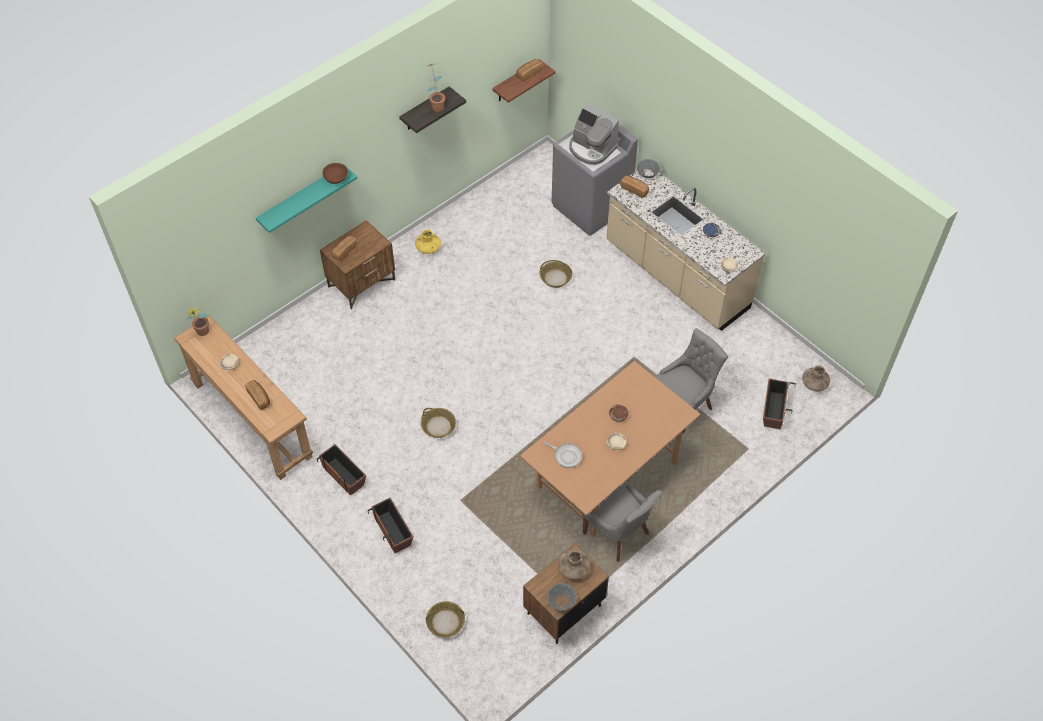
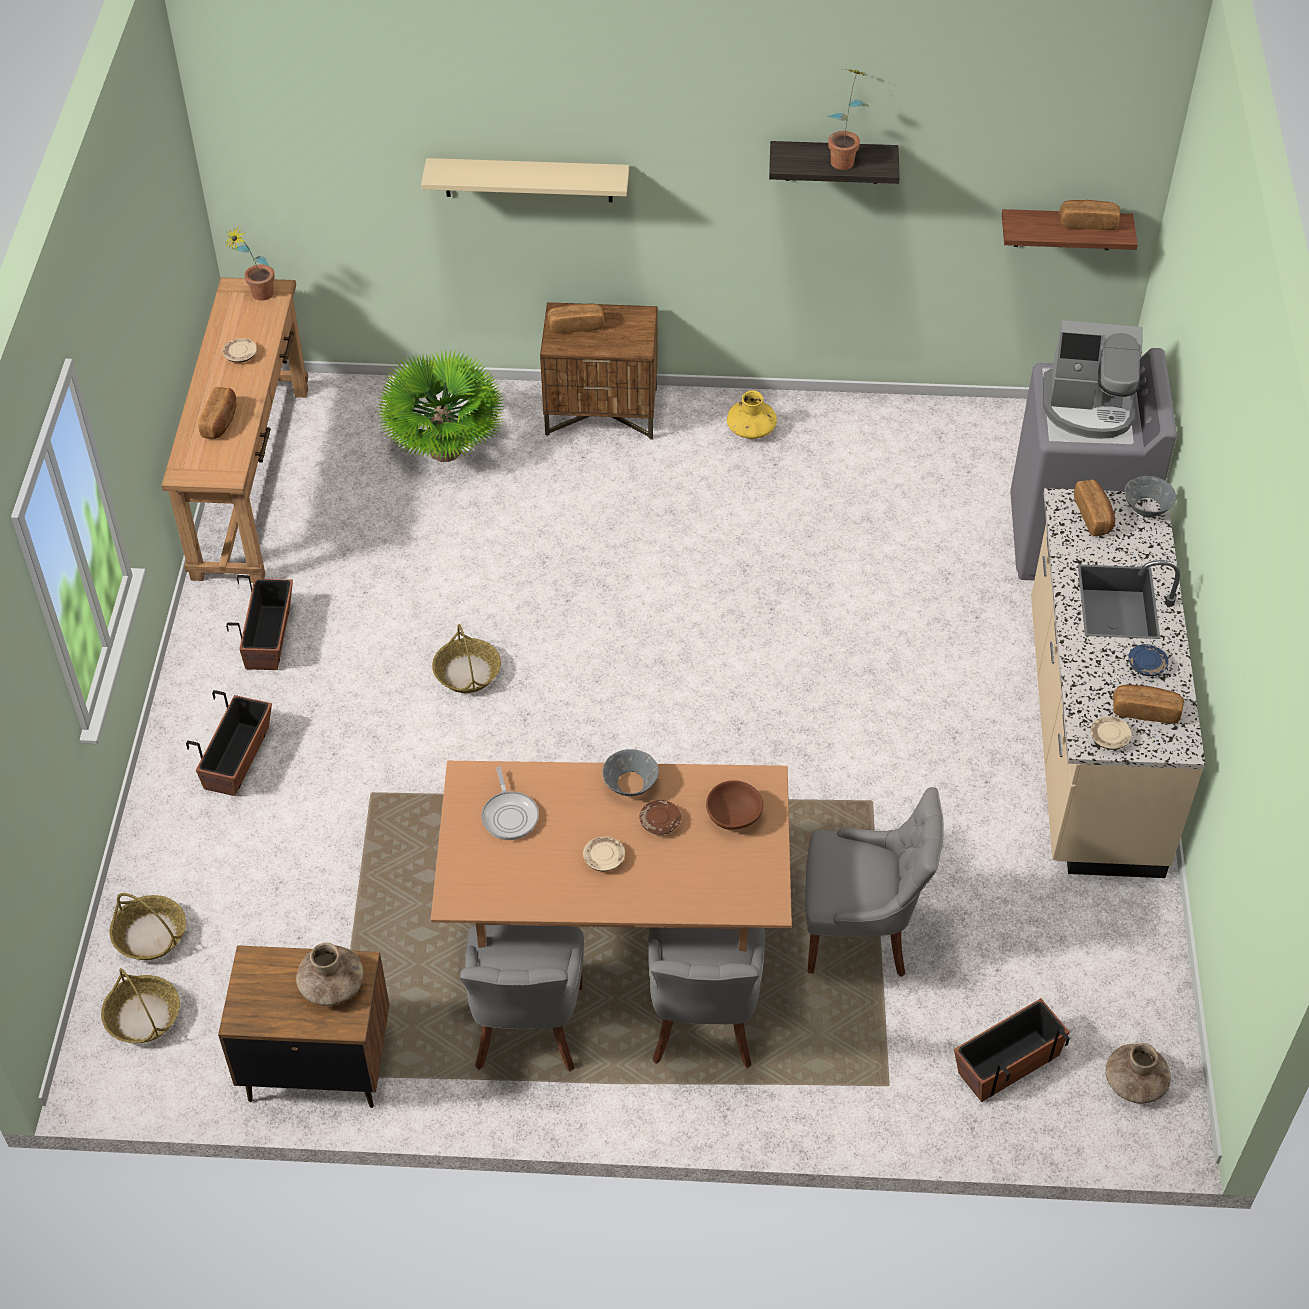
camera: 45 degrees right, 5 degrees down
turquoise shelf [256,164,357,233] -> beige shelf [421,158,629,202]
brown bowl [322,163,348,184] -> brown bowl moved to [706,780,763,830]
basket [540,260,572,288] -> basket moved to [101,968,180,1043]
grey bowl [548,583,577,611] -> grey bowl moved to [603,749,659,796]
coffee machine [569,104,619,165] -> coffee machine turned 75 degrees counterclockwise [1043,320,1143,439]
none -> potted plant [376,349,504,462]
none -> grey chair [648,927,765,1068]
none -> bread [1113,685,1184,724]

